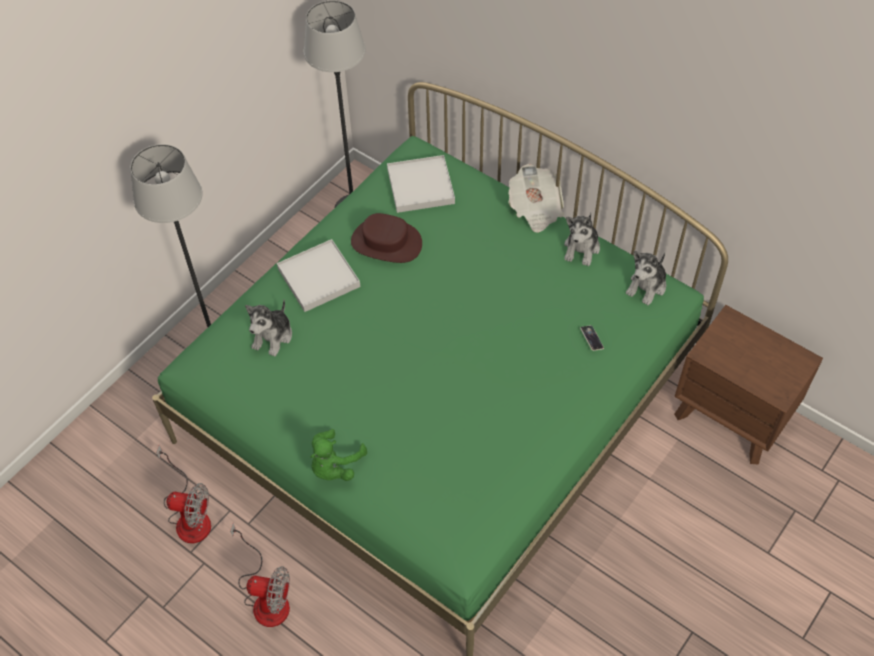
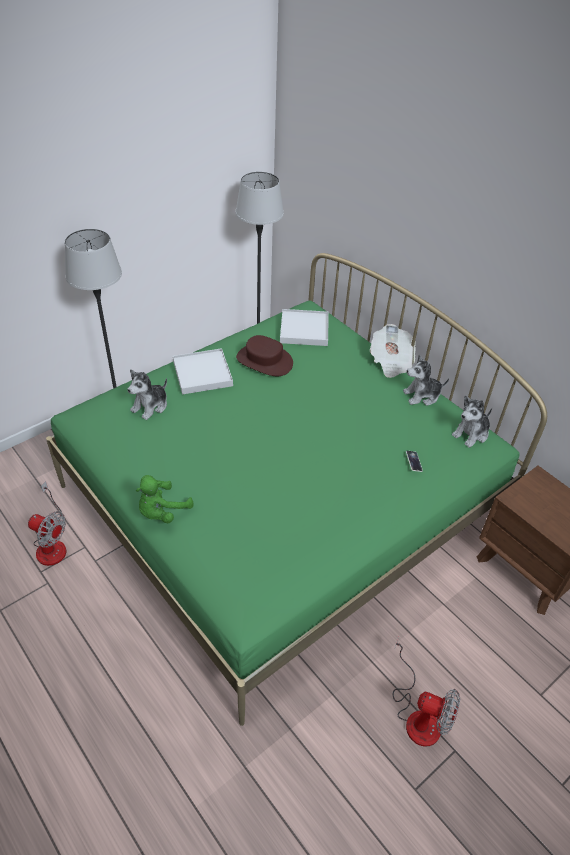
camera: 10 degrees right, 10 degrees down
fan [230,523,290,627] -> fan moved to [393,637,460,747]
plush toy [564,213,600,266] -> plush toy turned 45 degrees clockwise [403,355,449,406]

